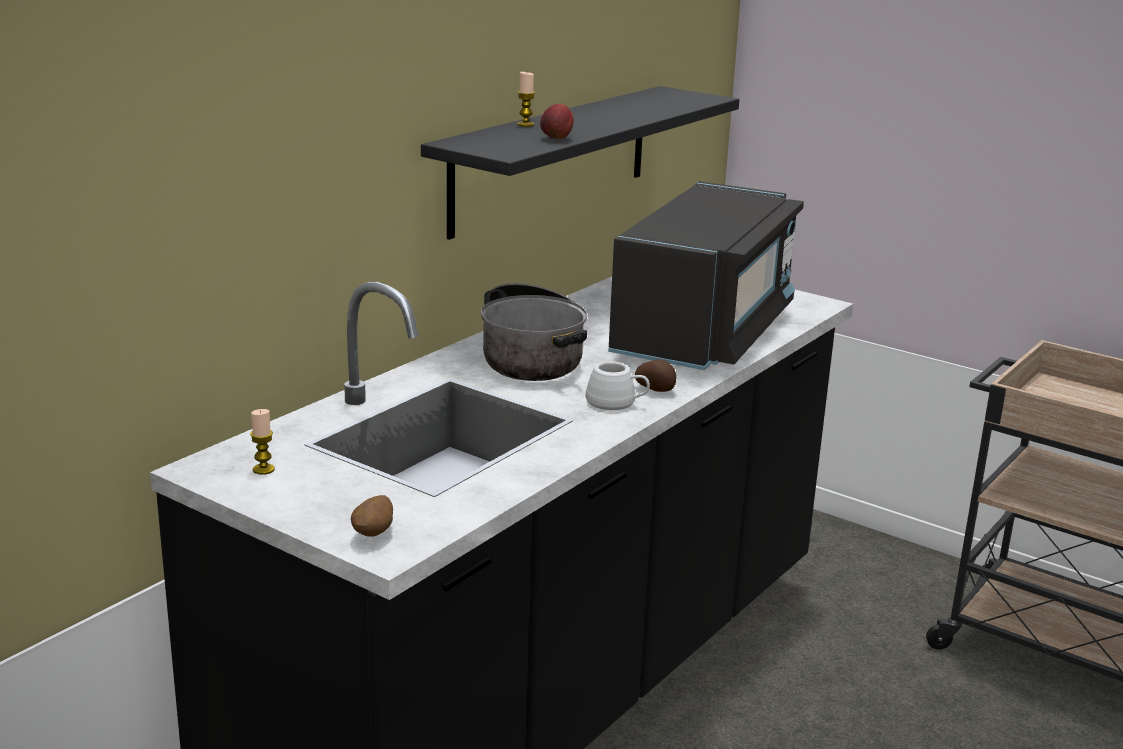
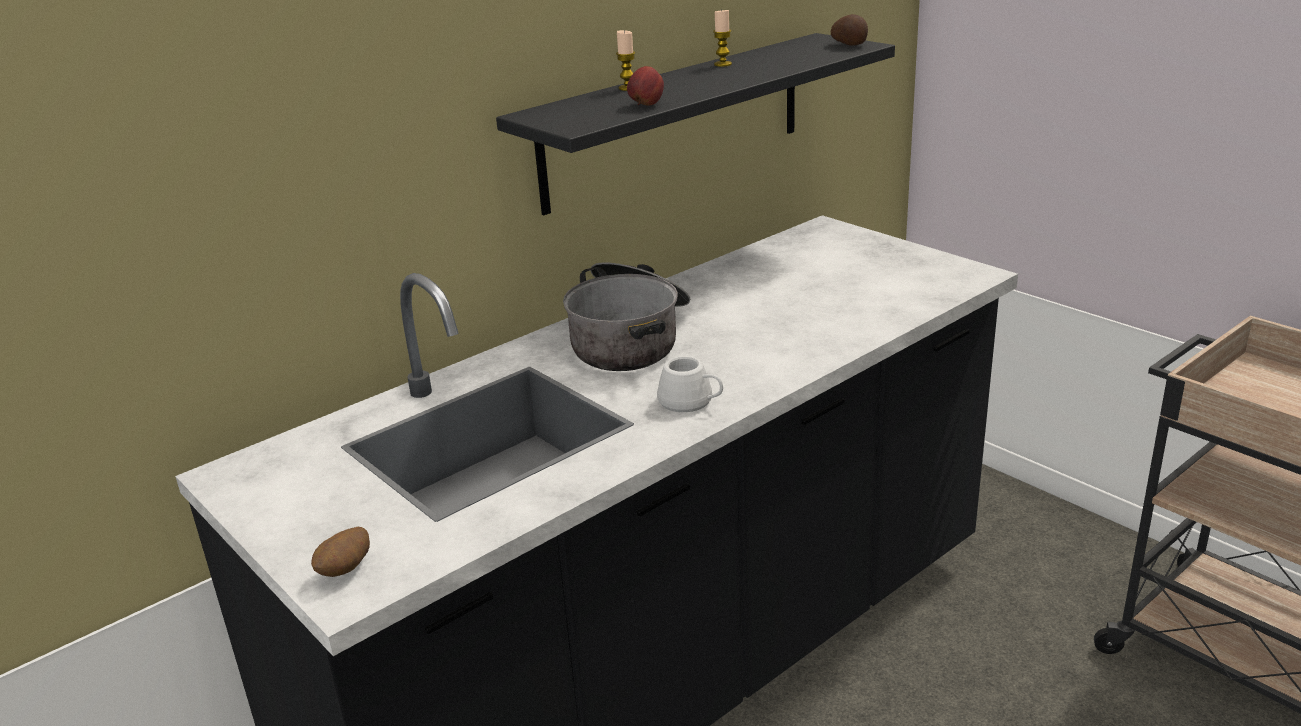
camera: 15 degrees right, 5 degrees up
candle [250,409,275,475] -> candle moved to [713,9,732,67]
black microwave [608,181,804,370] -> none
potato [635,359,676,392] -> potato moved to [831,14,868,46]

